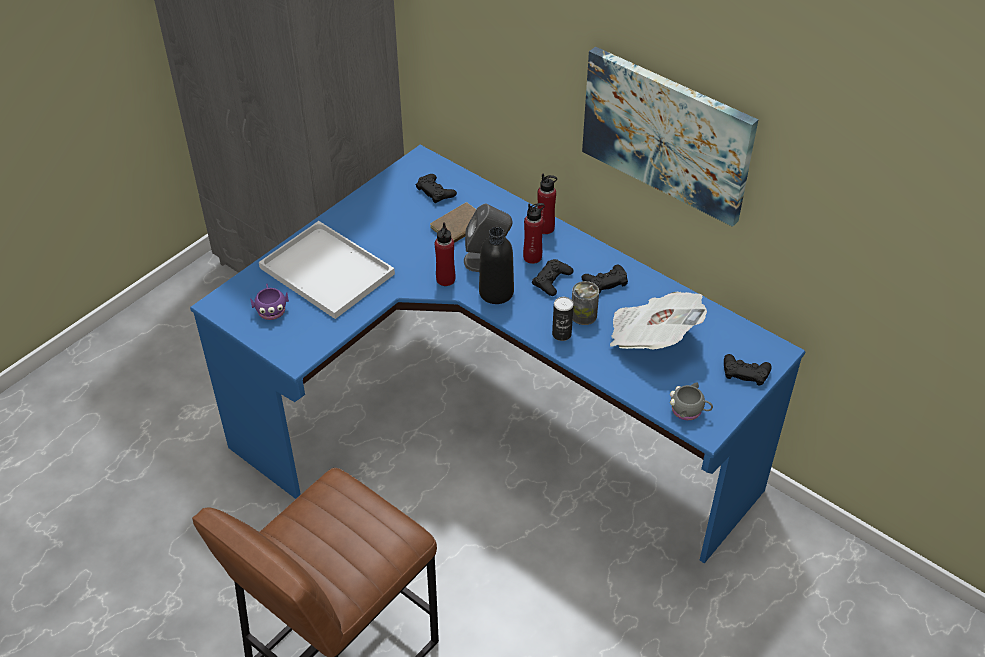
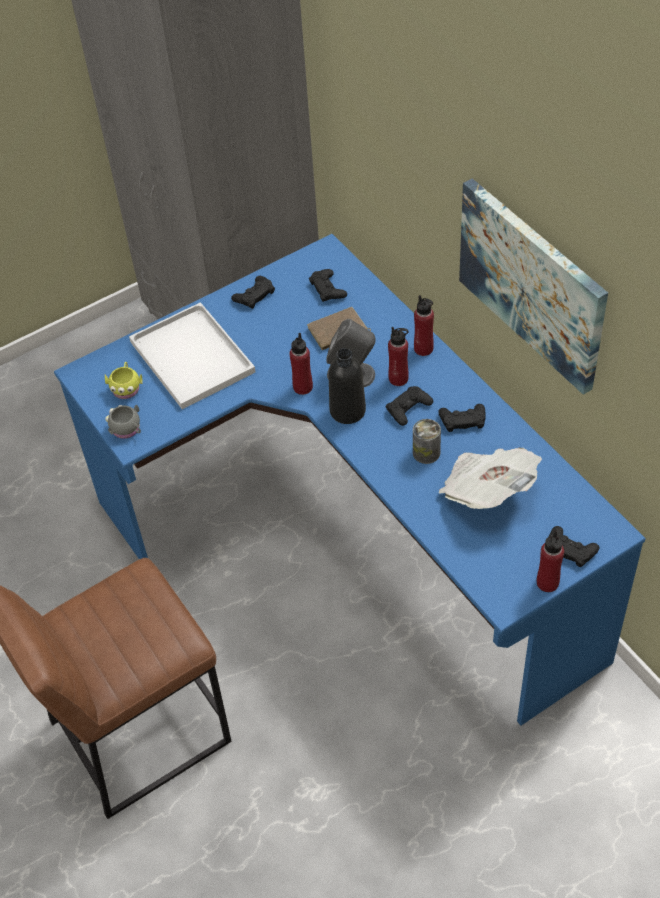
camera: 20 degrees right, 5 degrees up
purple mug [250,284,289,320] -> yellow mug [105,362,143,399]
can [552,297,574,341] -> none
grey mug [670,382,713,420] -> grey mug moved to [105,405,141,439]
none -> black game controller [231,276,275,309]
none -> red bottle [537,530,564,592]

